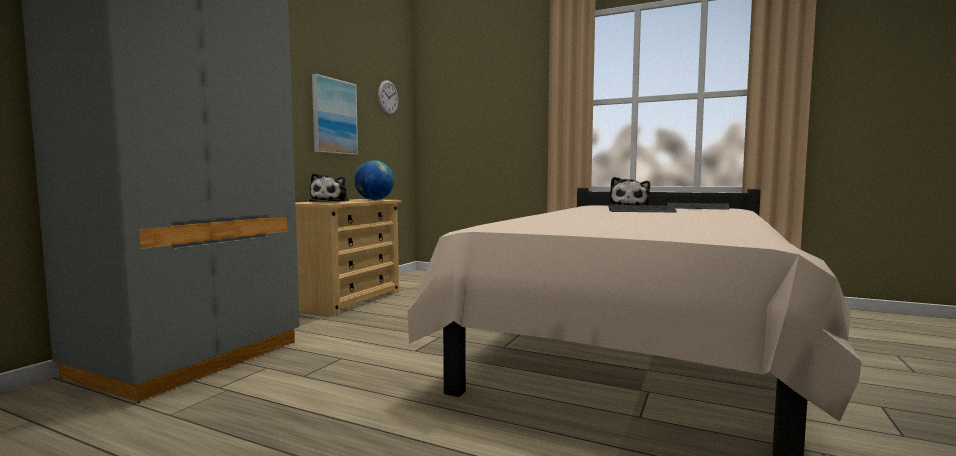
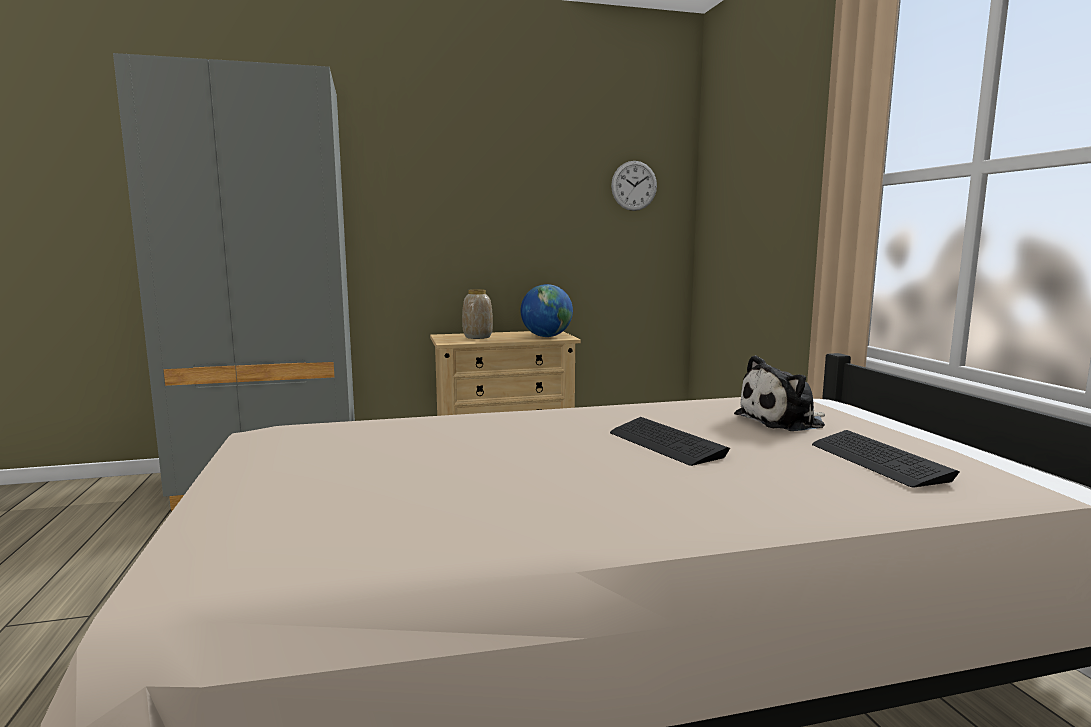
camera: 50 degrees right, 5 degrees up
plush toy [309,173,349,202] -> vase [462,289,493,339]
picture [312,74,358,155] -> none

